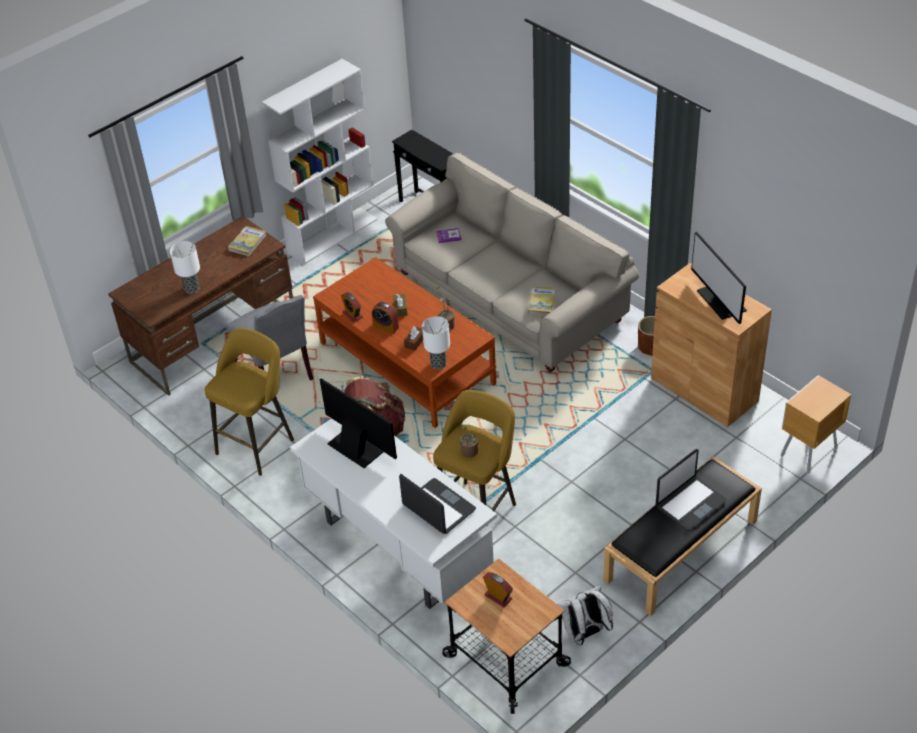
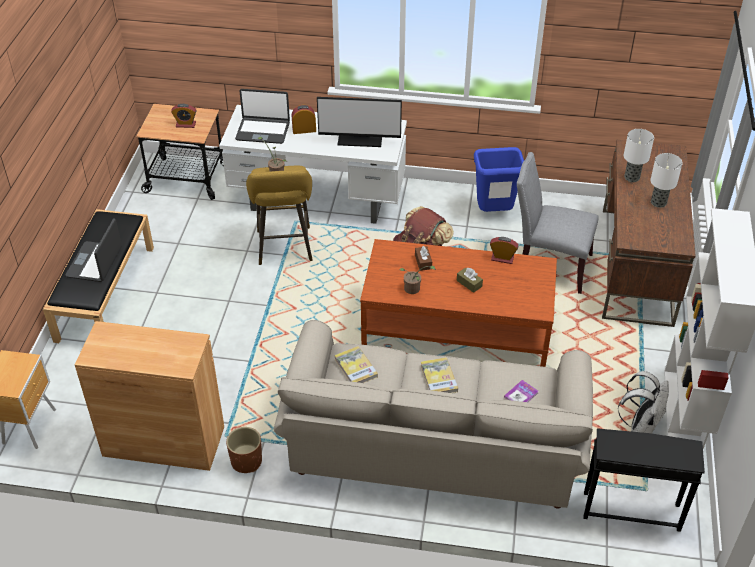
camera: 140 degrees right, 0 degrees up
yellow stool [205,328,294,476] -> blue trash can [474,147,524,212]
book [228,226,266,256] -> book moved to [420,357,458,393]
alarm clock [372,302,399,334] -> alarm clock moved to [292,105,316,134]
table lamp [422,316,450,369] -> table lamp moved to [650,153,683,208]
white backpack [557,585,613,645] -> white backpack moved to [618,371,669,434]
monitor [691,232,747,324] -> none

